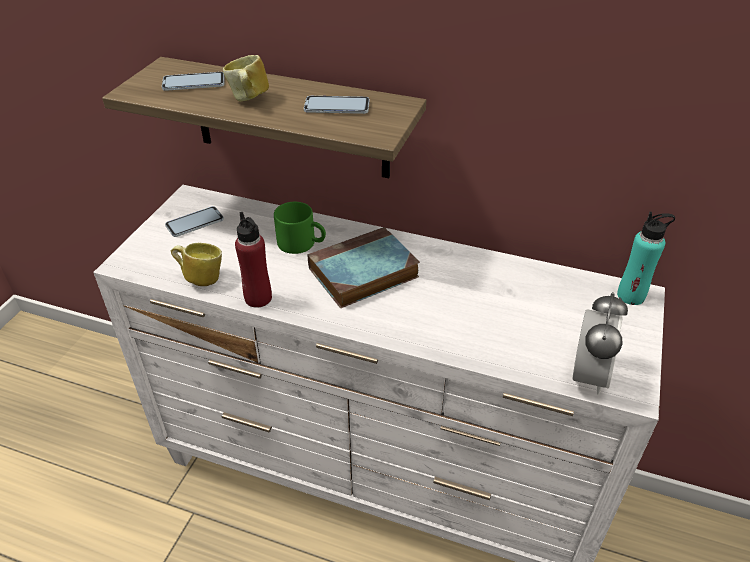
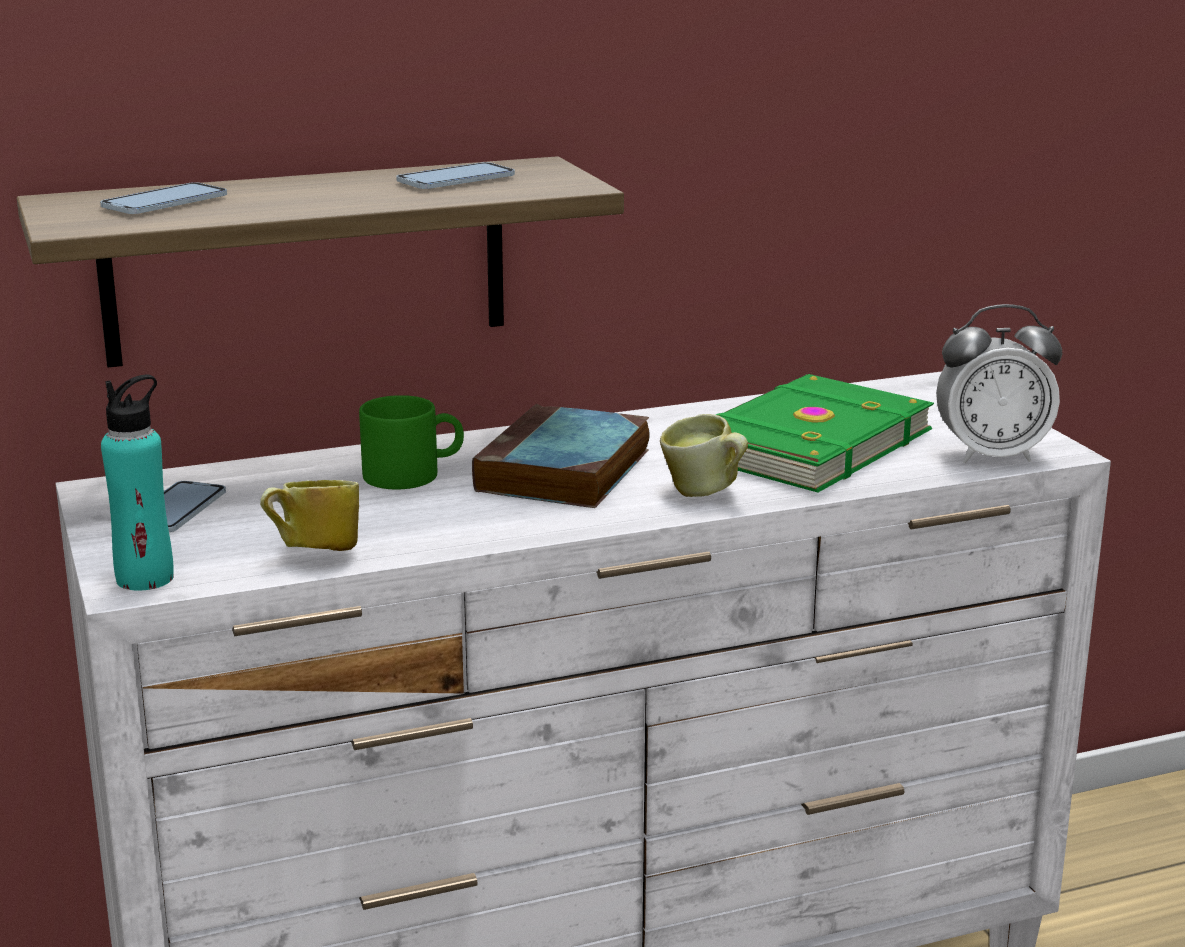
camera: 40 degrees left, 20 degrees down
mug [223,55,269,102] -> mug moved to [660,414,748,497]
red bottle [235,212,272,308] -> none
alarm clock [573,292,628,395] -> alarm clock turned 105 degrees clockwise [936,304,1062,463]
turquoise bottle [617,212,675,305] -> turquoise bottle moved to [101,374,174,591]
none -> green book [716,374,934,493]

